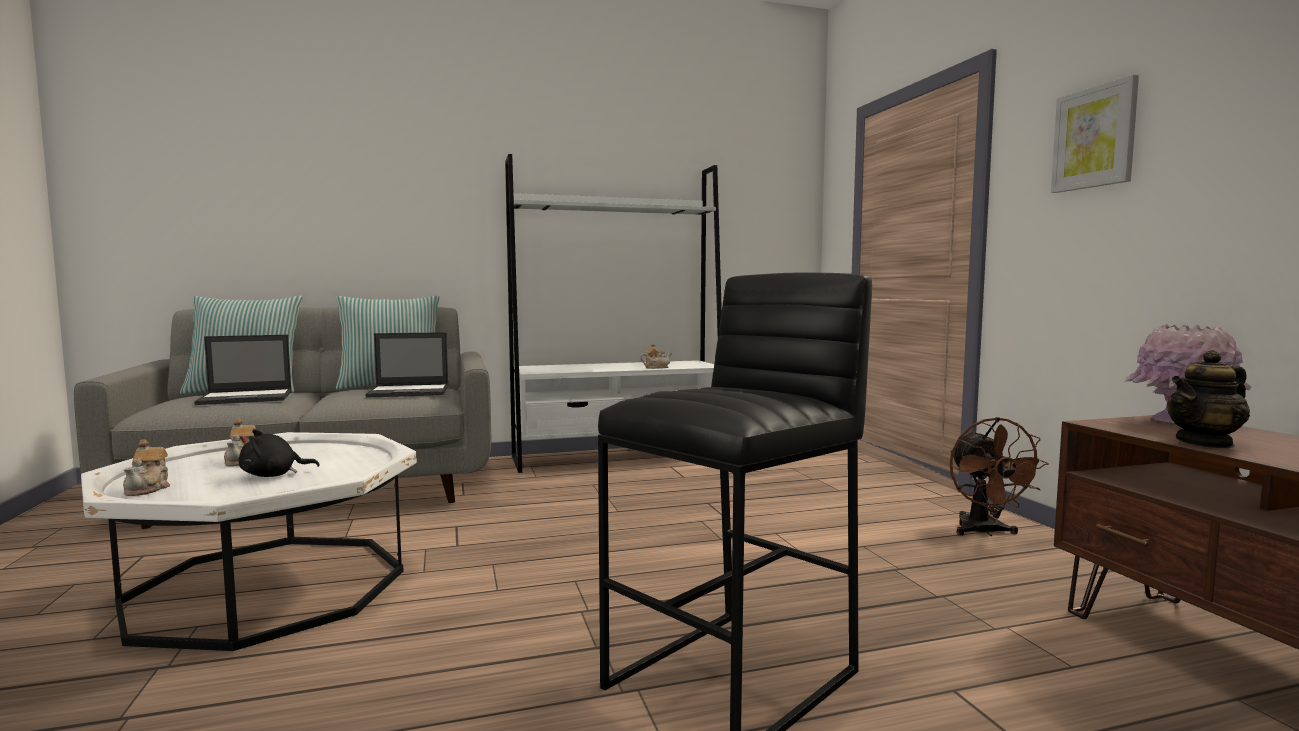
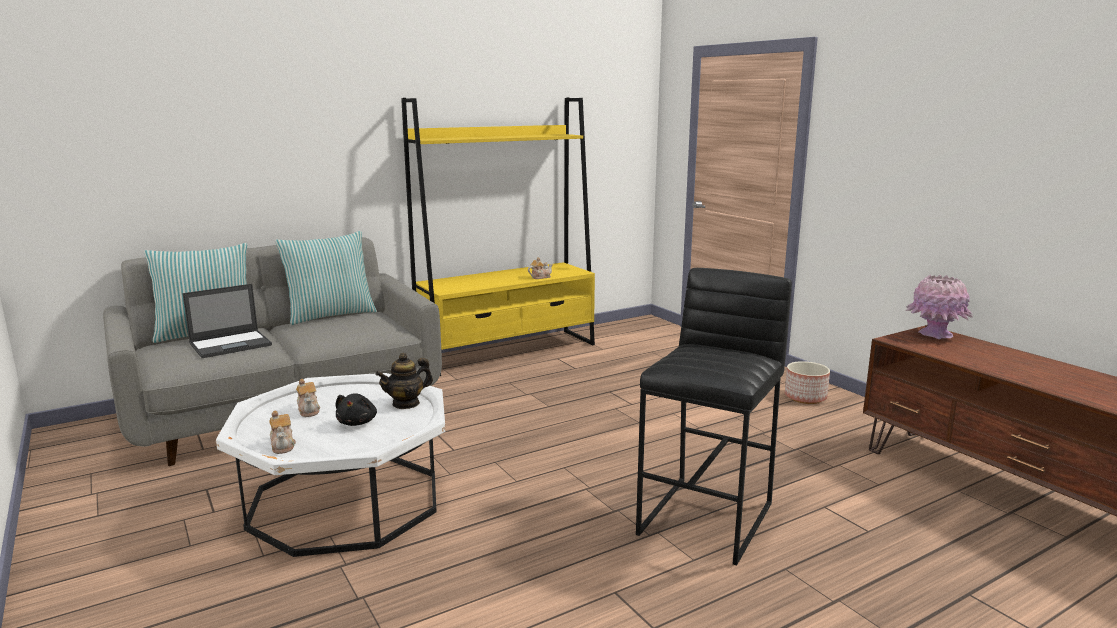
camera: 15 degrees left, 10 degrees up
black plush toy [239,429,320,477] -> black plush toy turned 45 degrees counterclockwise [335,394,377,426]
laptop [365,332,448,397] -> none
white bookcase [505,154,722,473] -> yellow bookcase [401,97,595,376]
brown fan [950,417,1049,536] -> planter [785,361,830,404]
picture [1051,75,1139,193] -> none
teapot [1167,350,1250,448] -> teapot moved to [375,353,433,409]

